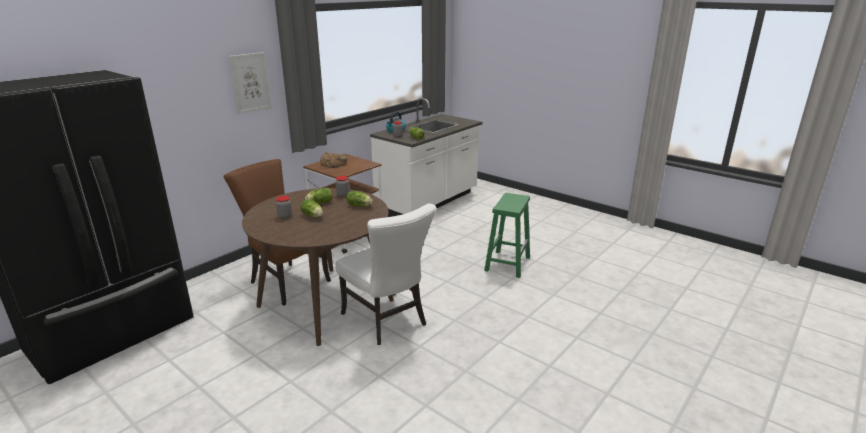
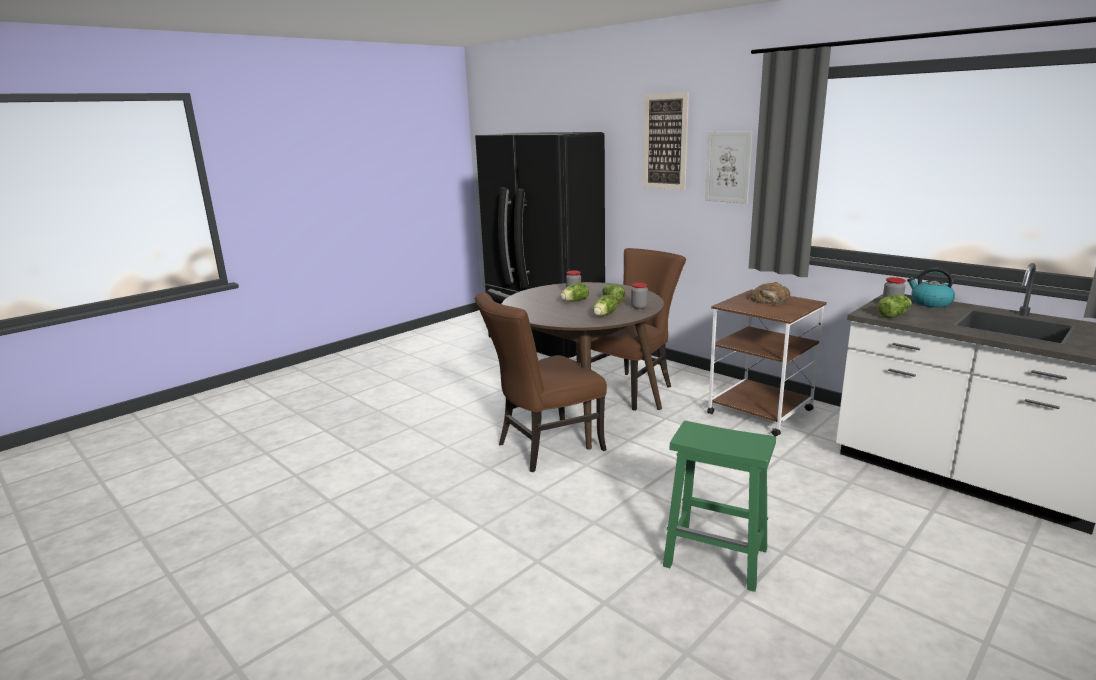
camera: 95 degrees right, 5 degrees down
white chair [336,203,437,345] -> brown chair [475,292,607,472]
none -> picture [643,92,689,190]

